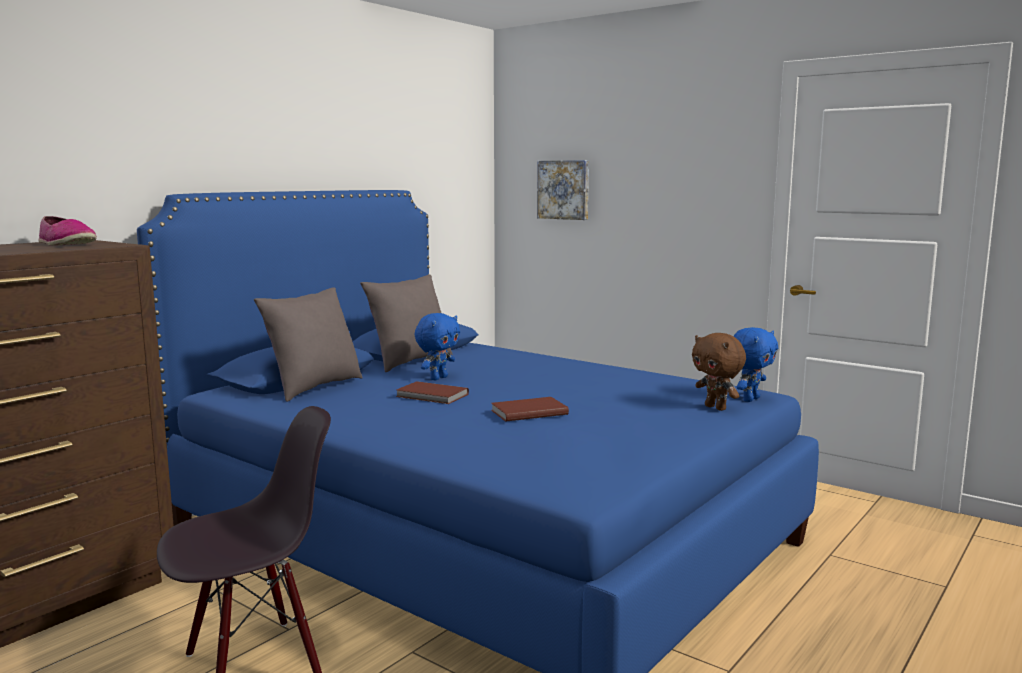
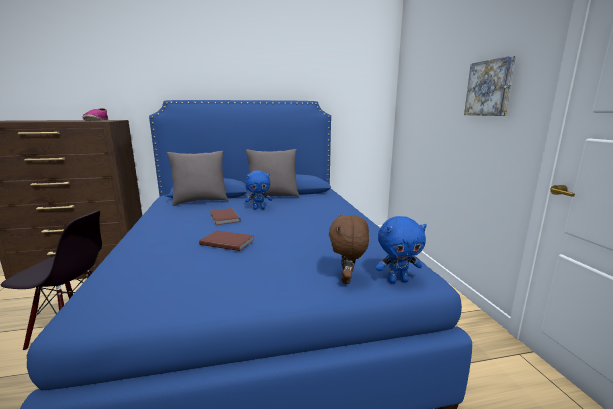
camera: 40 degrees right, 5 degrees up
picture [537,160,589,220] -> picture moved to [464,56,516,116]

